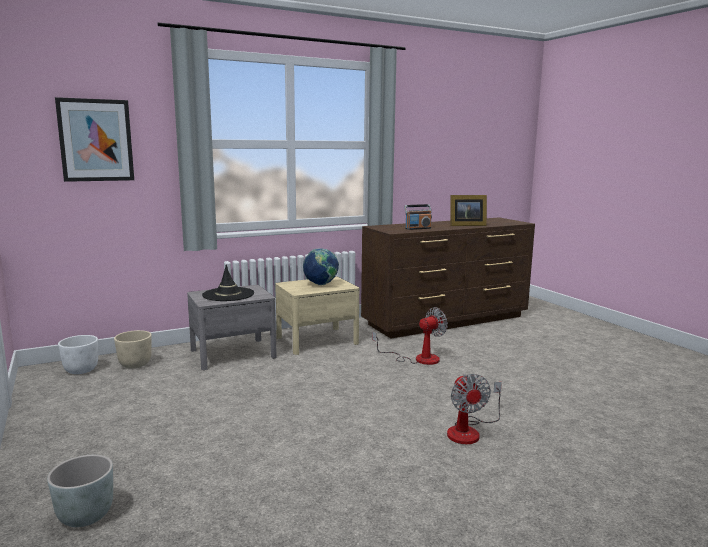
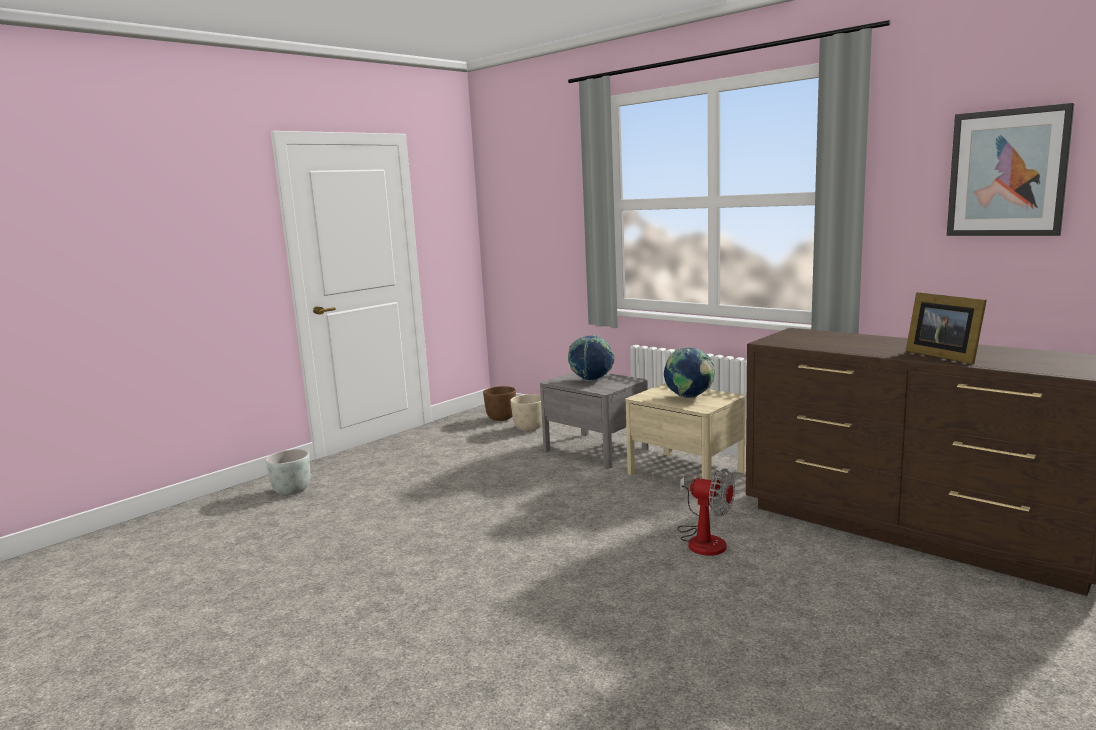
camera: 70 degrees right, 0 degrees up
picture [55,97,134,182] -> picture moved to [947,103,1075,236]
white planter [58,335,98,374] -> brown planter [483,386,516,421]
black hat [202,264,254,301] -> globe [568,335,614,381]
radio [404,204,432,230] -> none
fan [447,374,502,444] -> none

